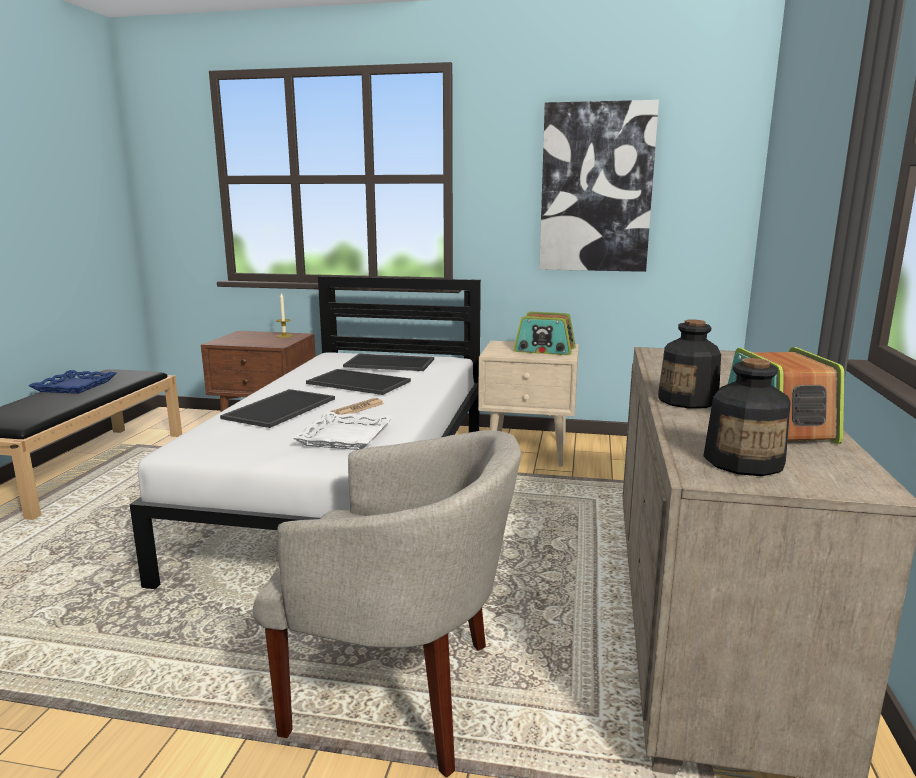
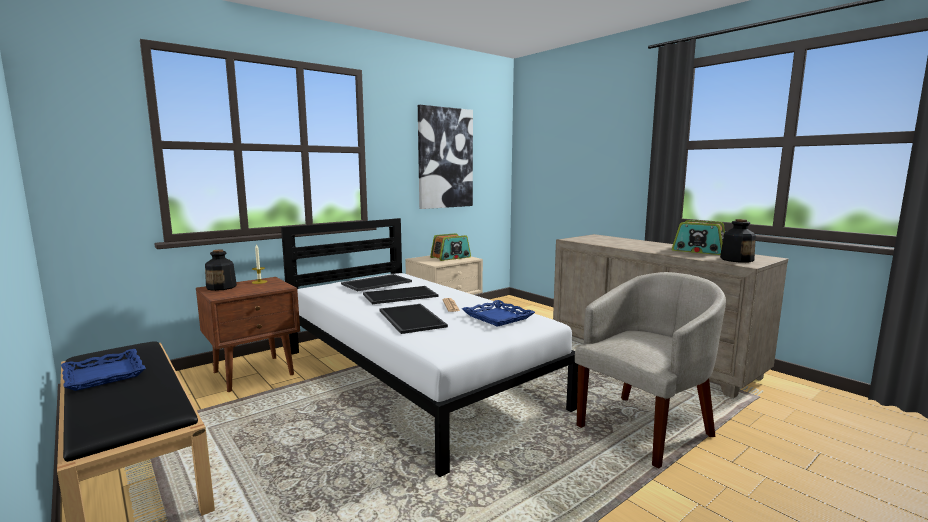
camera: 50 degrees left, 5 degrees down
white tray [293,411,393,450] -> blue tray [462,300,535,327]
bottle [658,319,721,409] -> bottle moved to [205,249,237,291]

